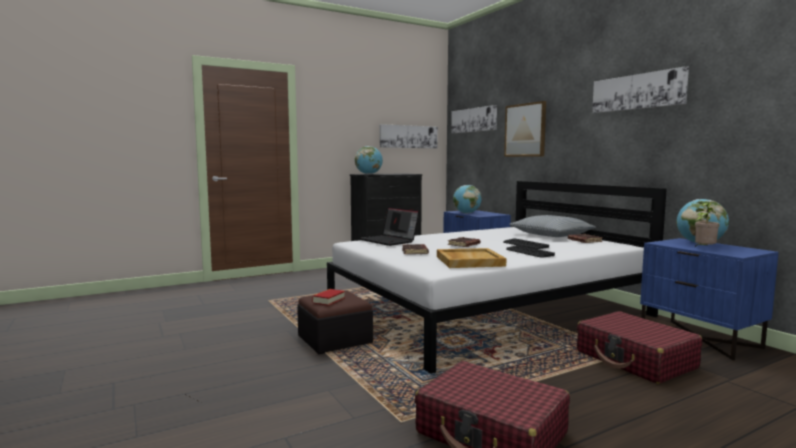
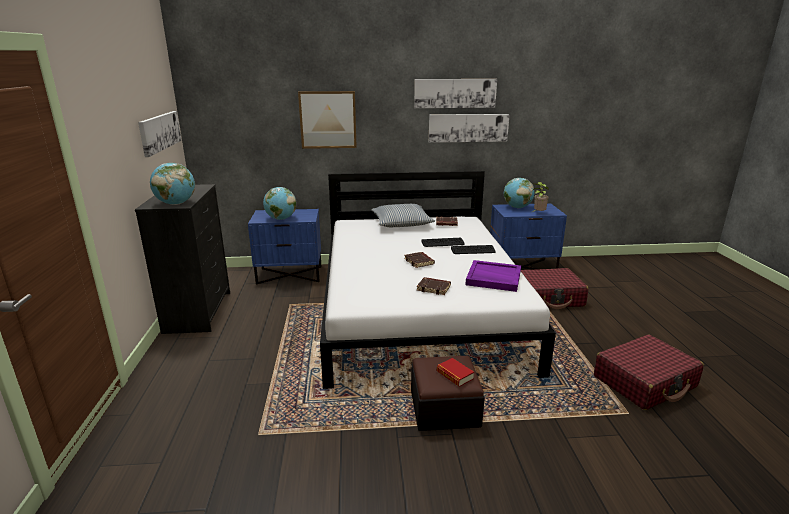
camera: 65 degrees left, 15 degrees up
laptop [359,207,419,246] -> none
beige tray [437,248,506,268] -> purple tray [466,260,521,292]
picture [451,105,497,133] -> picture moved to [429,114,510,143]

